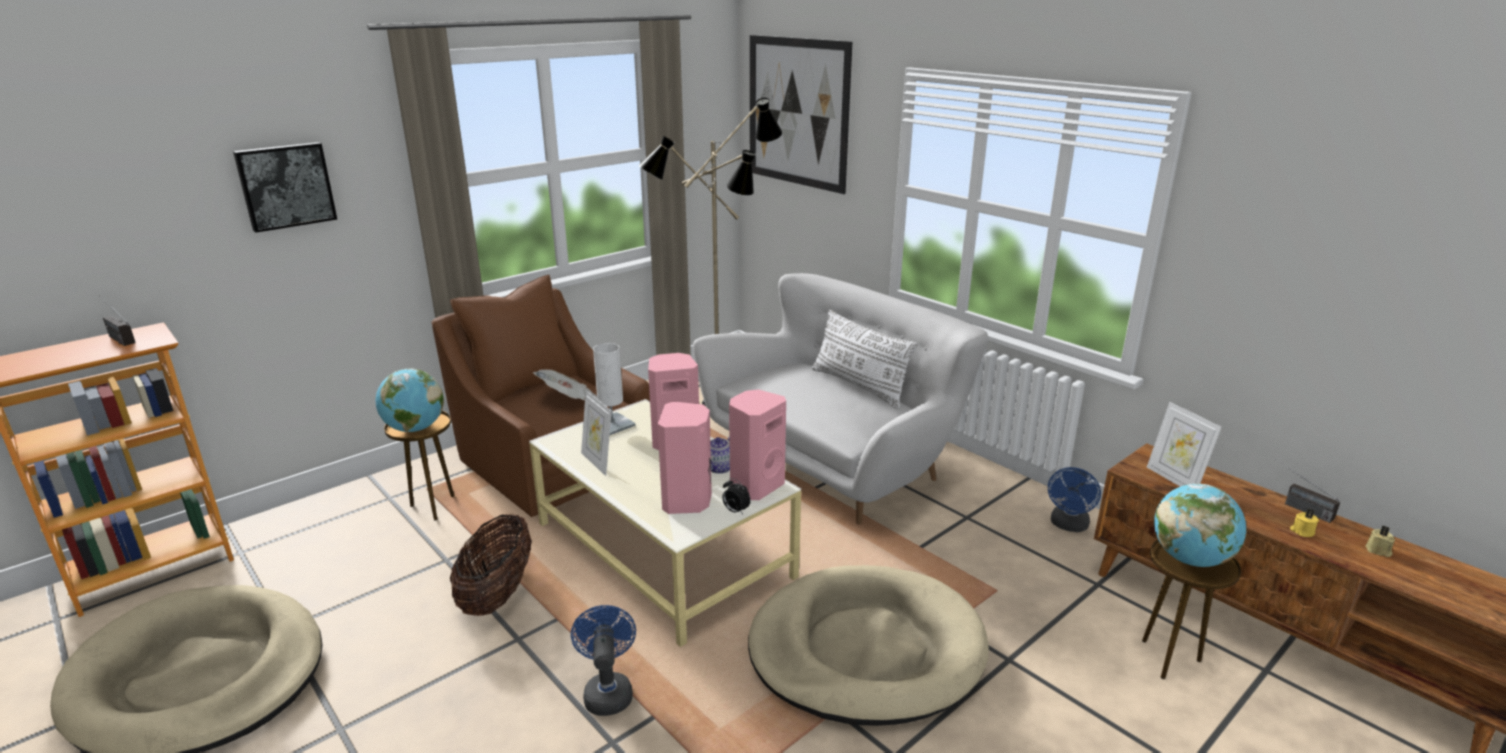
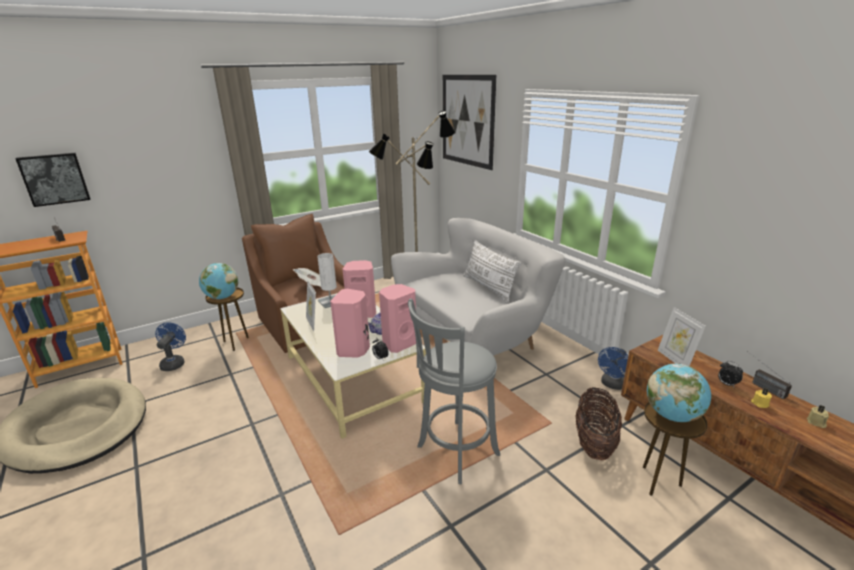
camera: 10 degrees right, 0 degrees up
picture [233,142,337,233] -> picture moved to [15,153,91,207]
basket [450,513,532,616] -> basket moved to [576,387,622,460]
blue fan [571,605,636,716] -> blue fan moved to [155,322,186,371]
beige dog bed [748,565,989,726] -> grey stool [408,298,500,484]
none -> alarm clock [718,361,743,387]

